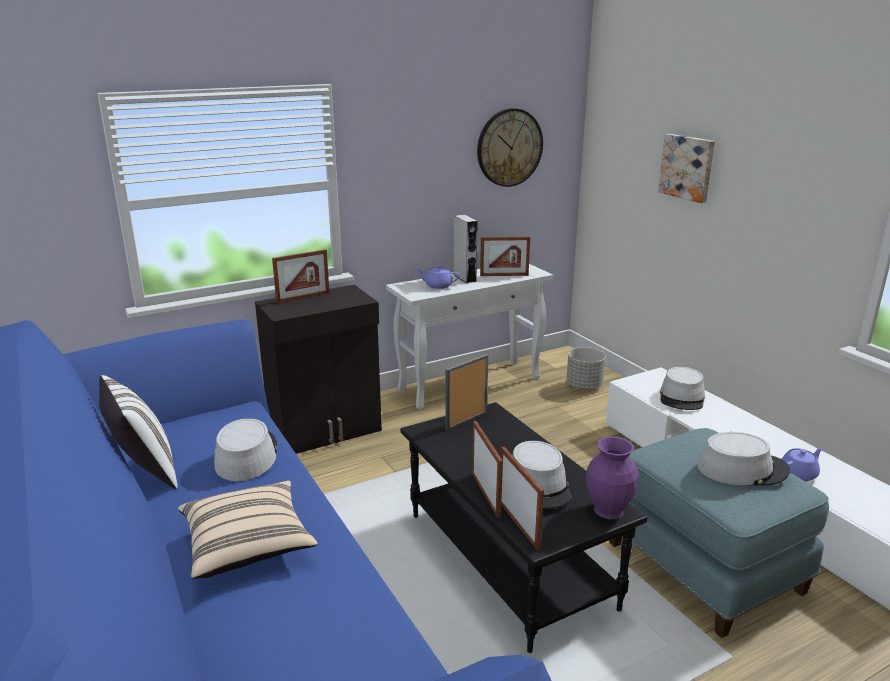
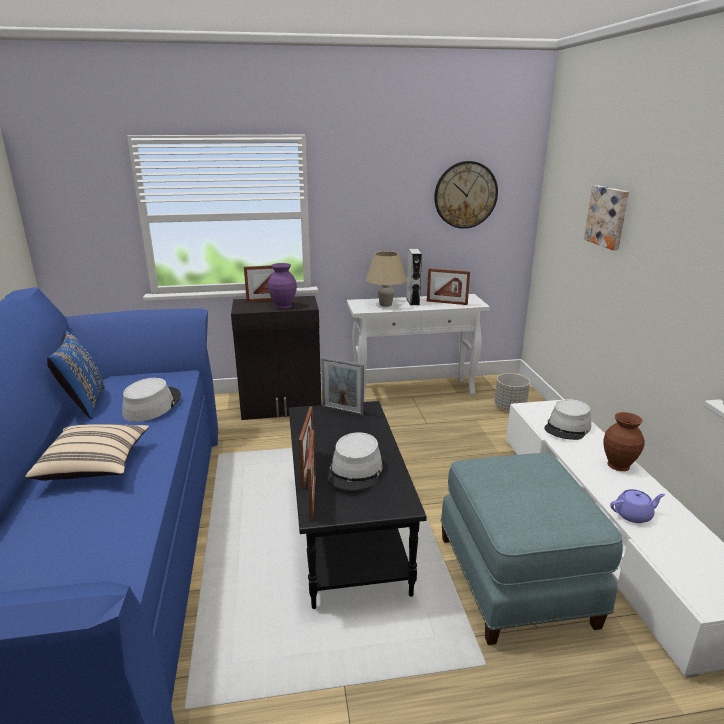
camera: 20 degrees right, 0 degrees up
white pillow [99,375,177,489] -> blue pillow [47,331,105,419]
purple teapot [417,265,459,289] -> beige table lamp [366,251,407,307]
picture frame [446,354,488,430] -> picture frame turned 135 degrees counterclockwise [321,357,364,416]
purple vase [586,436,639,519] -> purple vase moved to [268,263,297,309]
grey hat [698,432,790,486] -> none
none -> brown vase [604,412,645,471]

